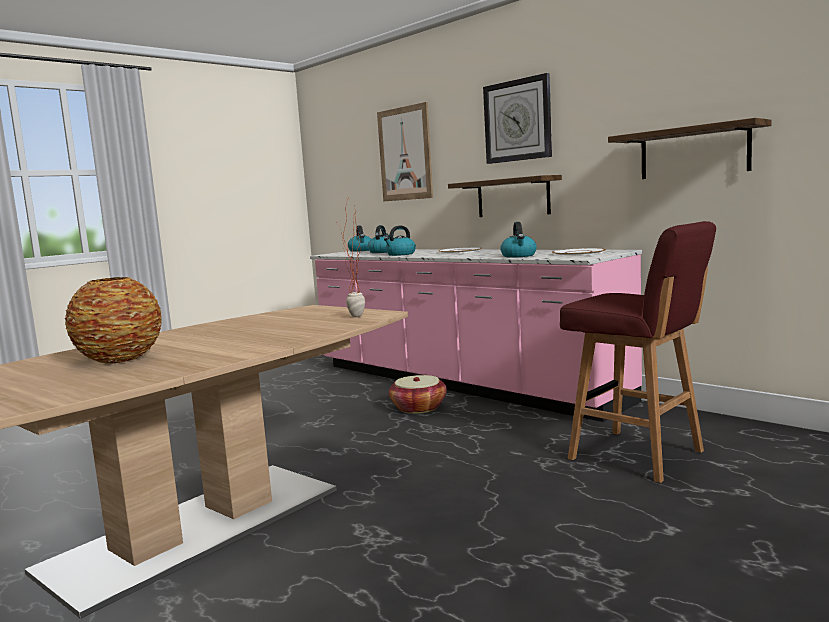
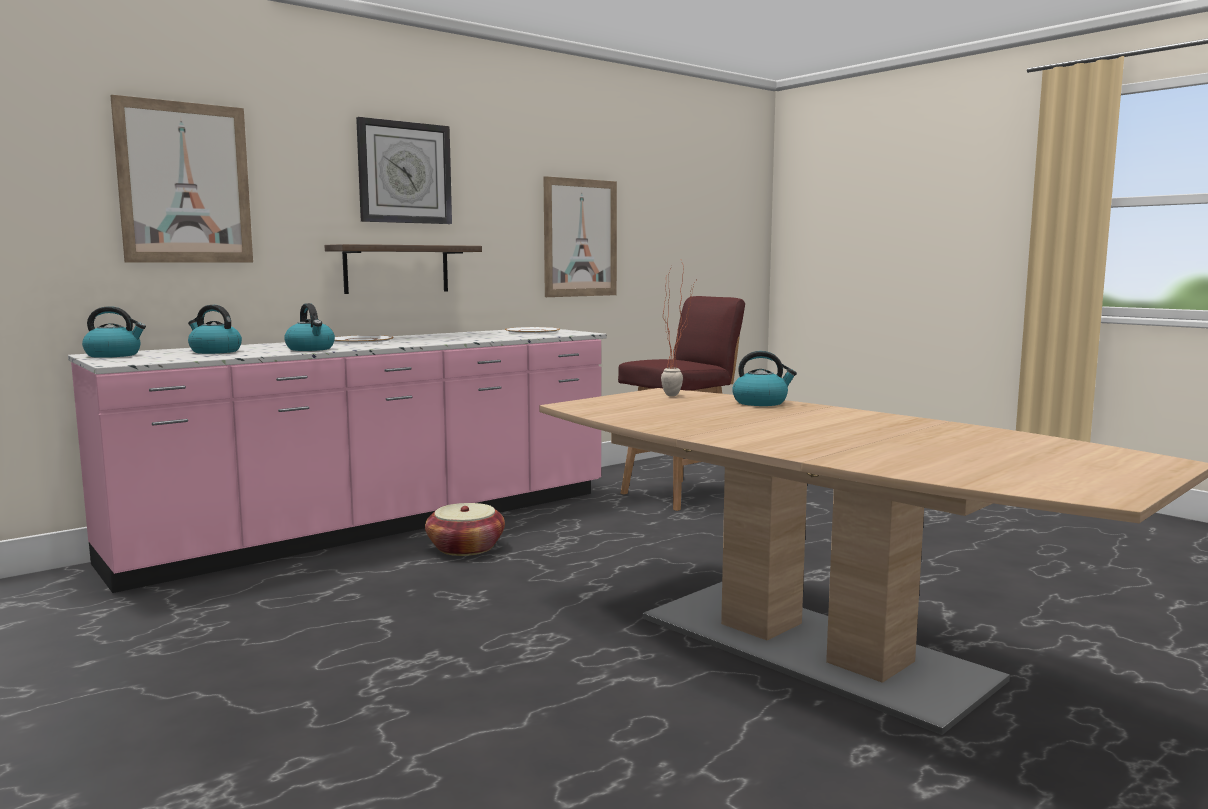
camera: 85 degrees left, 0 degrees up
vase [65,277,162,364] -> none
kettle [500,222,537,258] -> kettle moved to [732,351,797,406]
shelf [608,118,772,179] -> picture [544,176,617,297]

